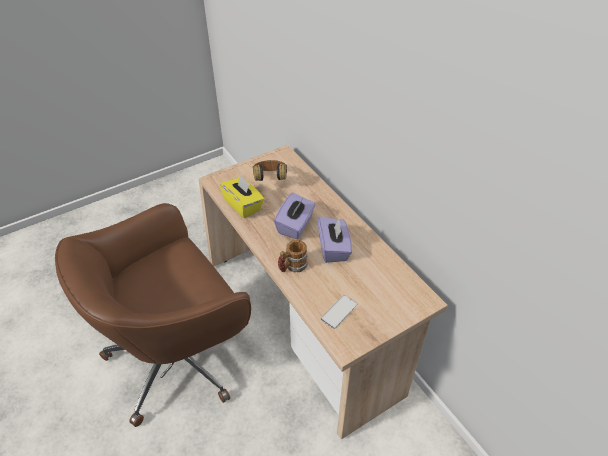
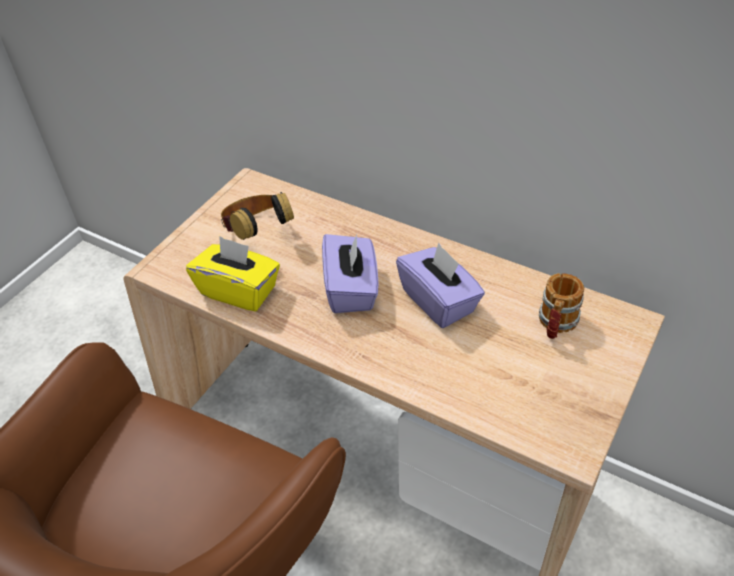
camera: 25 degrees left, 0 degrees up
mug [278,239,308,273] -> mug moved to [539,273,584,339]
phone [321,295,357,329] -> none

